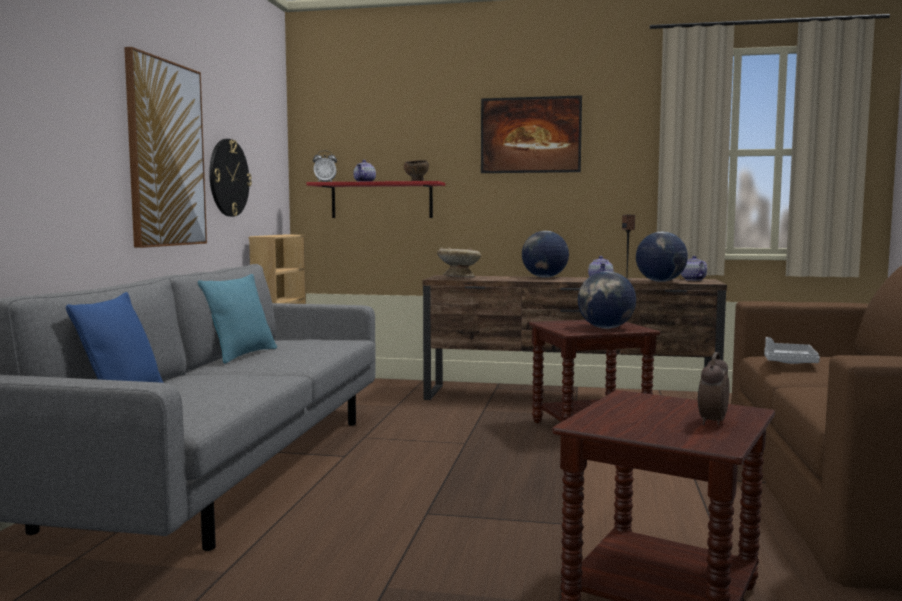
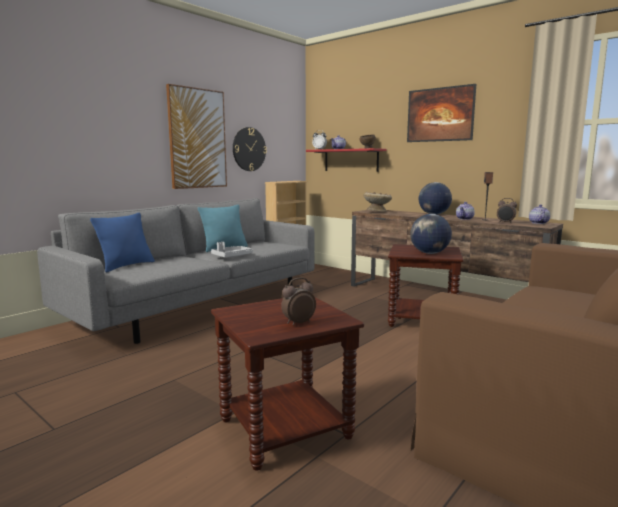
camera: 30 degrees right, 5 degrees up
globe [636,232,688,282] -> alarm clock [497,198,517,223]
grey tray [764,337,820,364] -> grey tray moved to [211,242,253,257]

